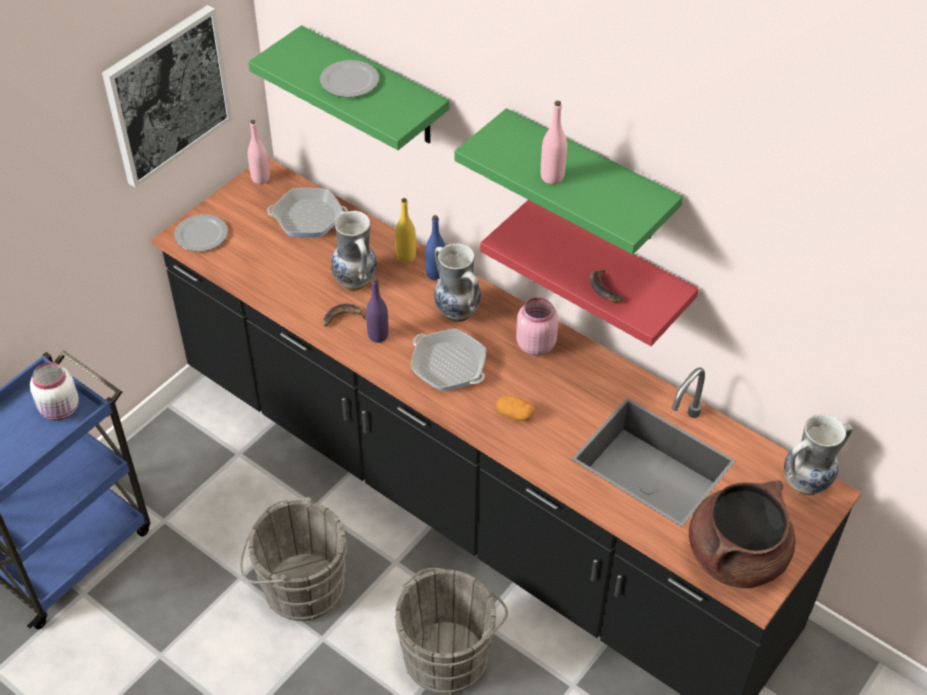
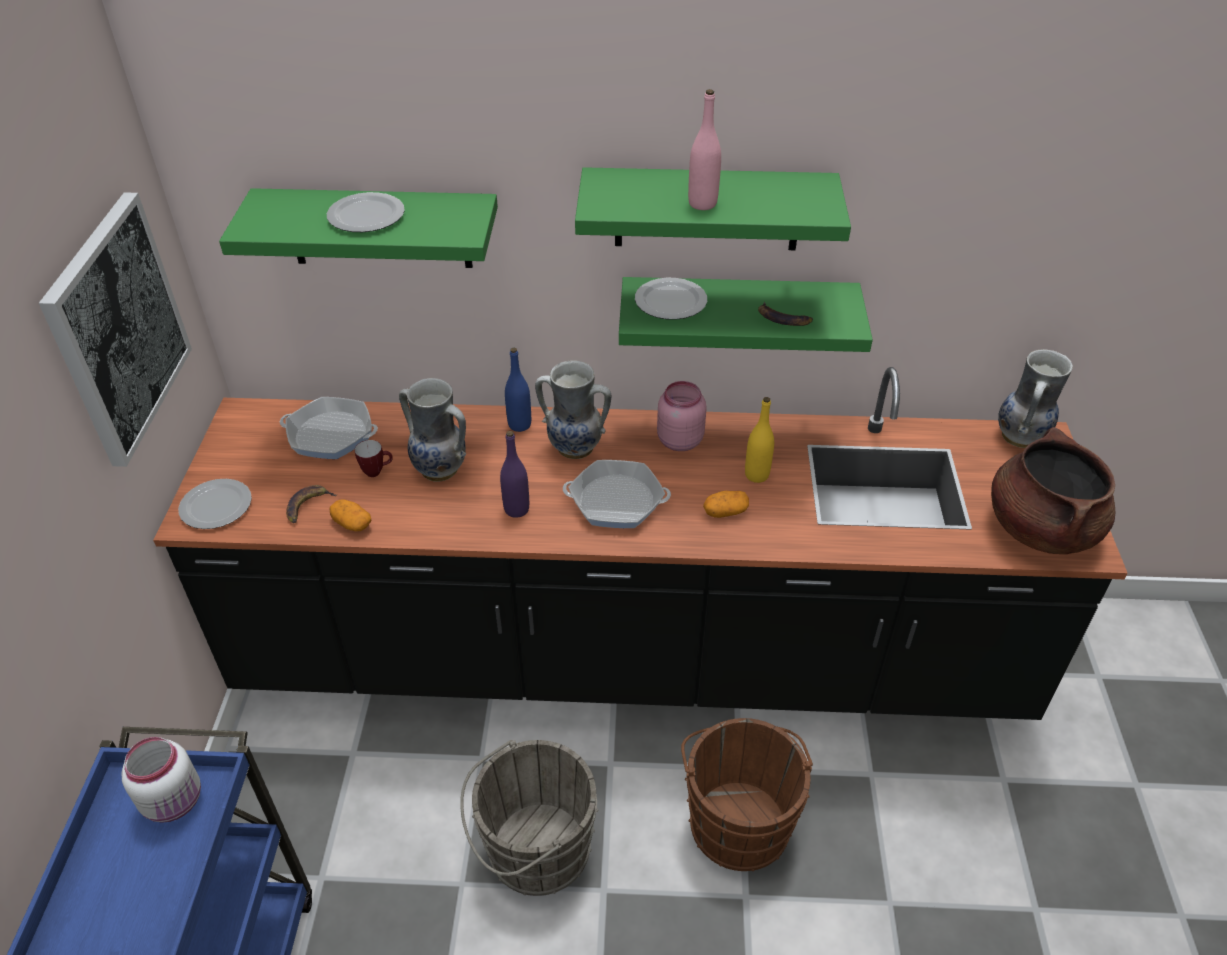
camera: 35 degrees left, 5 degrees down
pink bottle [248,120,270,184] -> none
frying pan [267,188,348,238] -> frying pan turned 45 degrees clockwise [280,397,378,459]
banana [323,304,366,327] -> banana moved to [286,485,337,523]
yellow bottle [395,198,416,263] -> yellow bottle moved to [745,397,774,483]
grey bucket [395,568,508,694] -> brown bucket [681,718,813,871]
red shelf [480,200,699,346] -> green shelf [619,277,873,352]
none -> potato [330,499,371,531]
none -> mug [355,440,393,477]
none -> plate [635,278,707,320]

